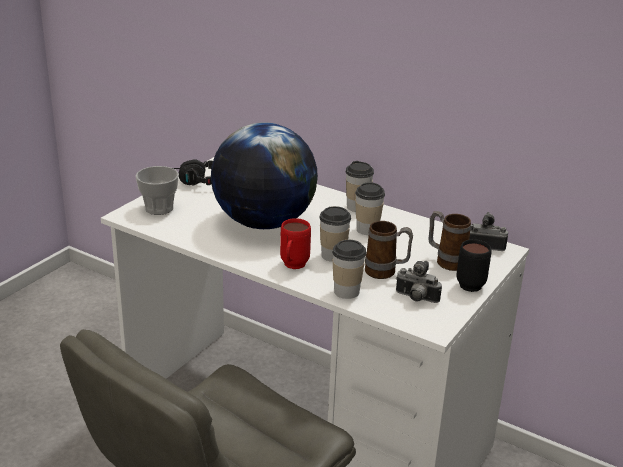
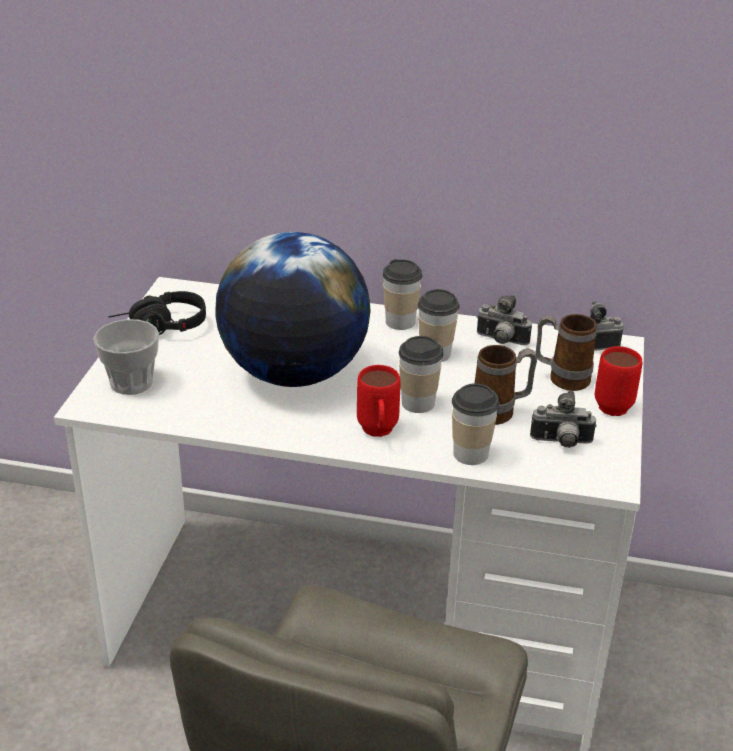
camera: 20 degrees left, 5 degrees up
black mug [457,239,491,292] -> red mug [595,346,642,416]
none -> camera [477,295,532,345]

